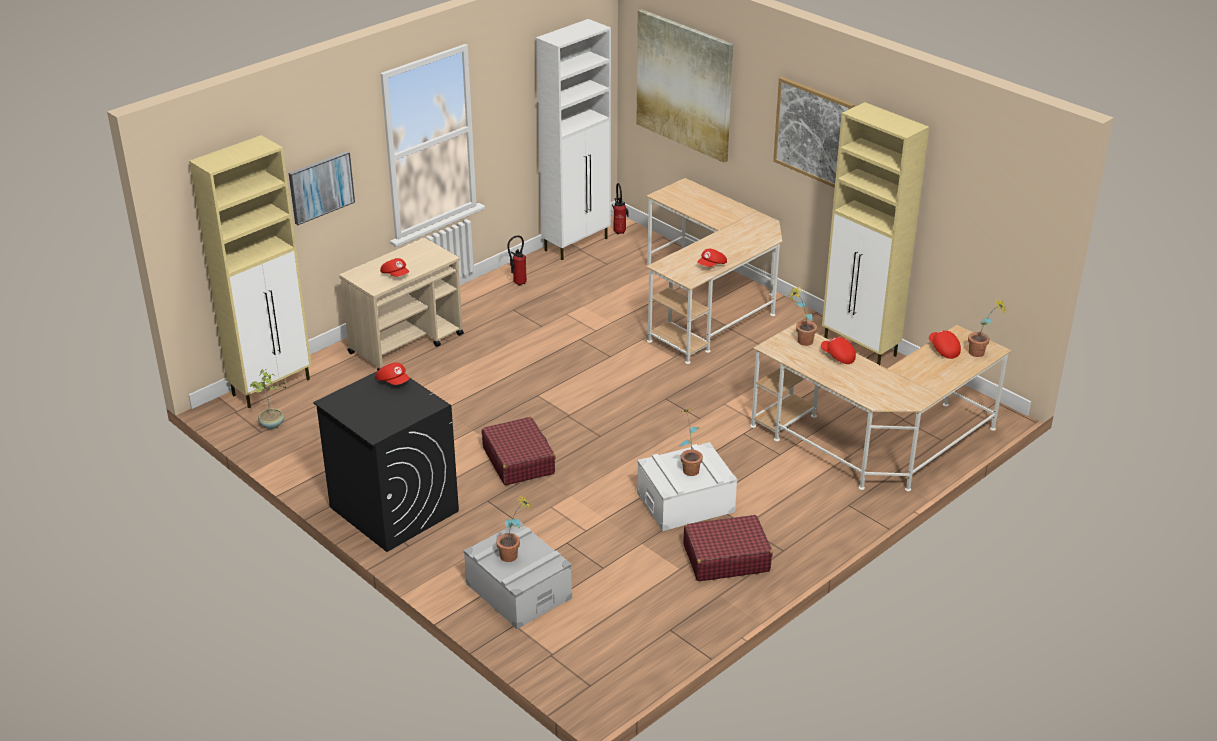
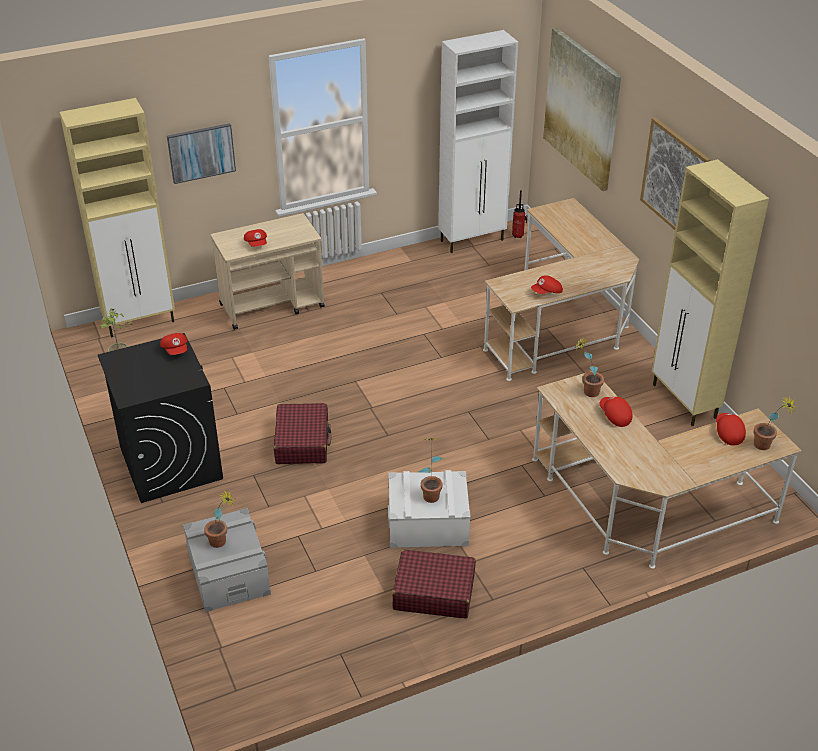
camera: 20 degrees right, 5 degrees up
fire extinguisher [508,235,527,286] -> none

